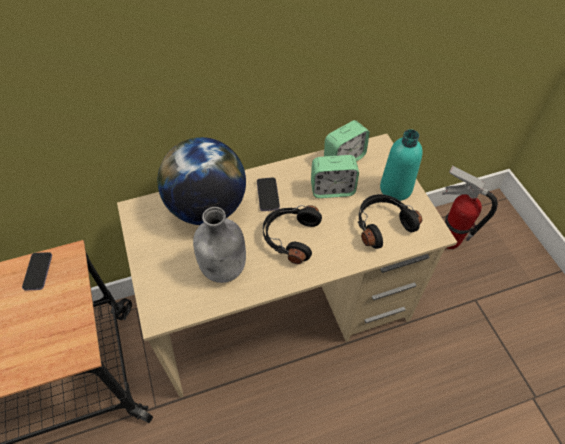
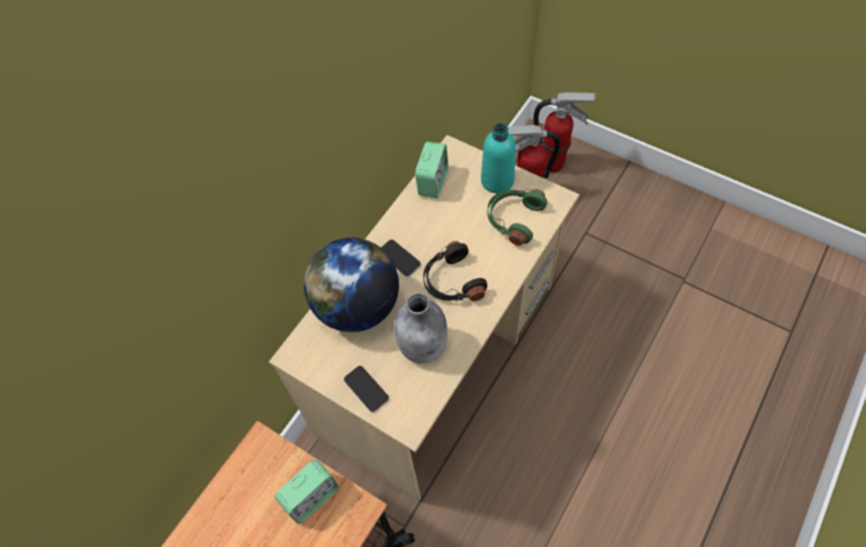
camera: 35 degrees left, 5 degrees up
phone [22,252,52,290] -> phone moved to [344,366,389,412]
alarm clock [311,155,359,198] -> alarm clock moved to [275,459,338,524]
black headphones [358,194,422,249] -> green headphones [487,189,547,246]
none -> fire extinguisher [533,92,596,173]

